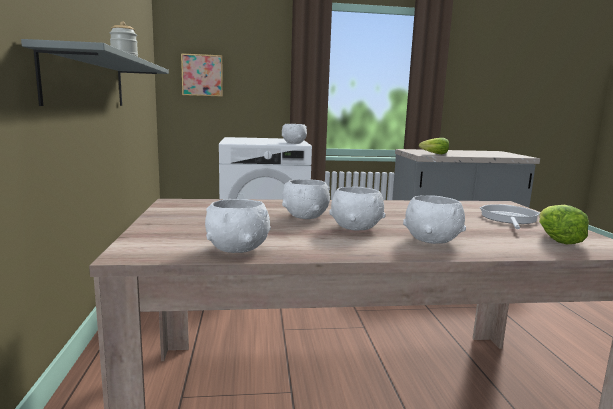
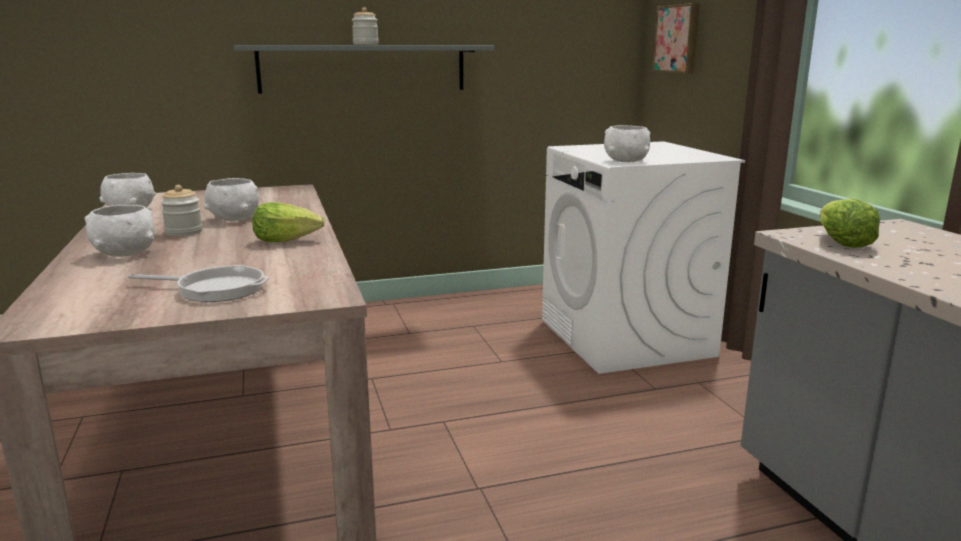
camera: 80 degrees right, 5 degrees up
white bowl [330,187,386,231] -> jar [161,185,202,236]
lettuce [539,205,589,244] -> lettuce moved to [252,202,325,242]

